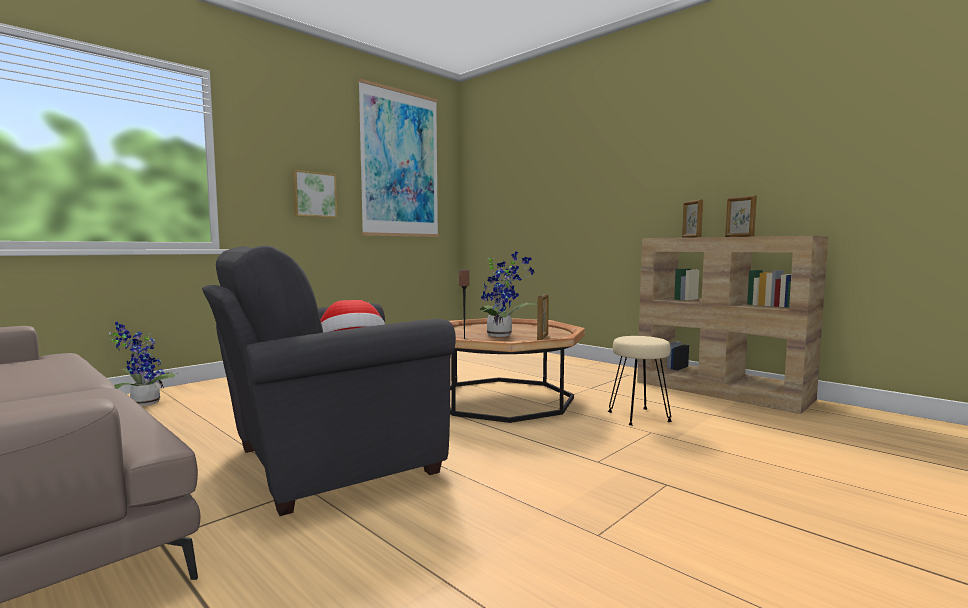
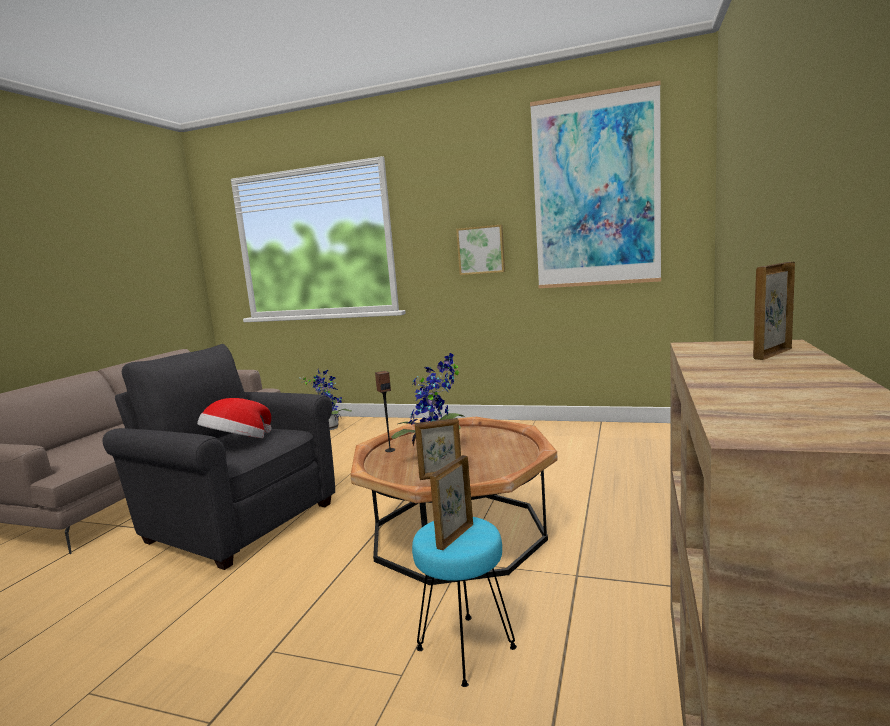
camera: 65 degrees right, 5 degrees up
beige stool [608,336,672,426] -> turquoise stool [412,517,517,687]
picture frame [725,195,757,237] -> picture frame moved to [430,455,473,550]

